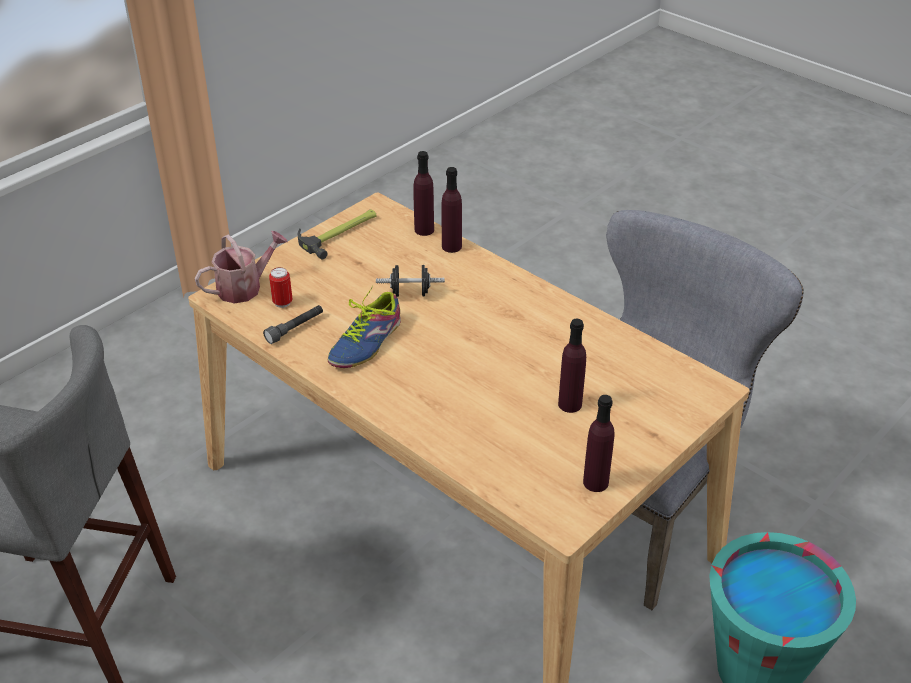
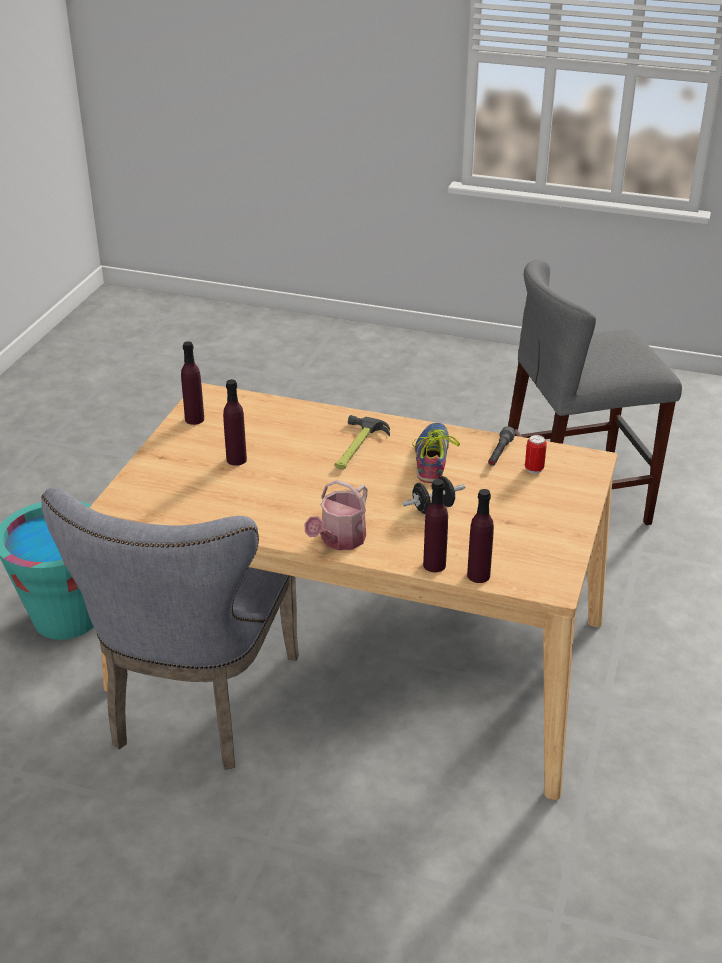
camera: 155 degrees right, 5 degrees down
watering can [195,231,288,304] -> watering can moved to [305,480,367,550]
hammer [298,209,377,259] -> hammer moved to [335,415,390,469]

